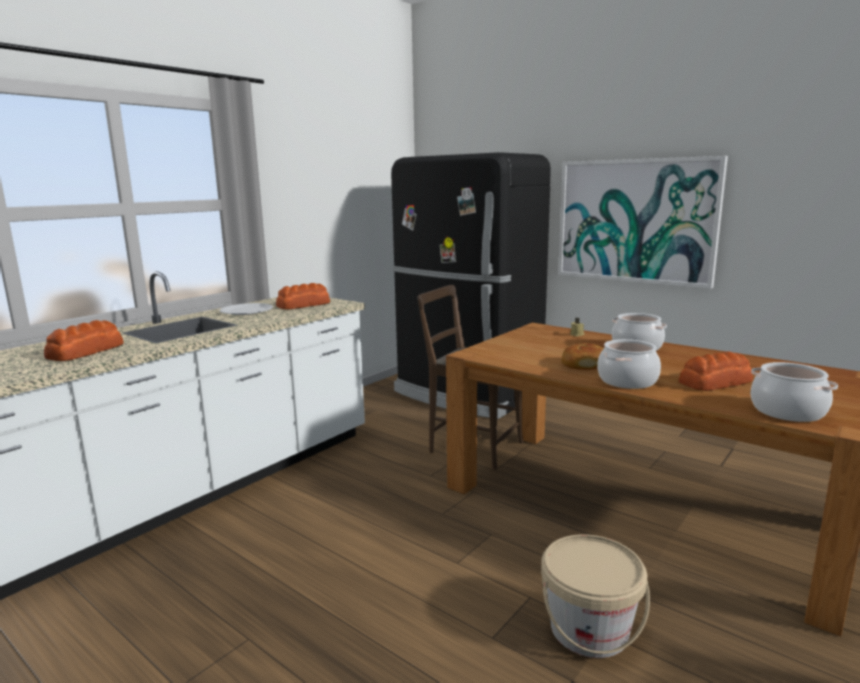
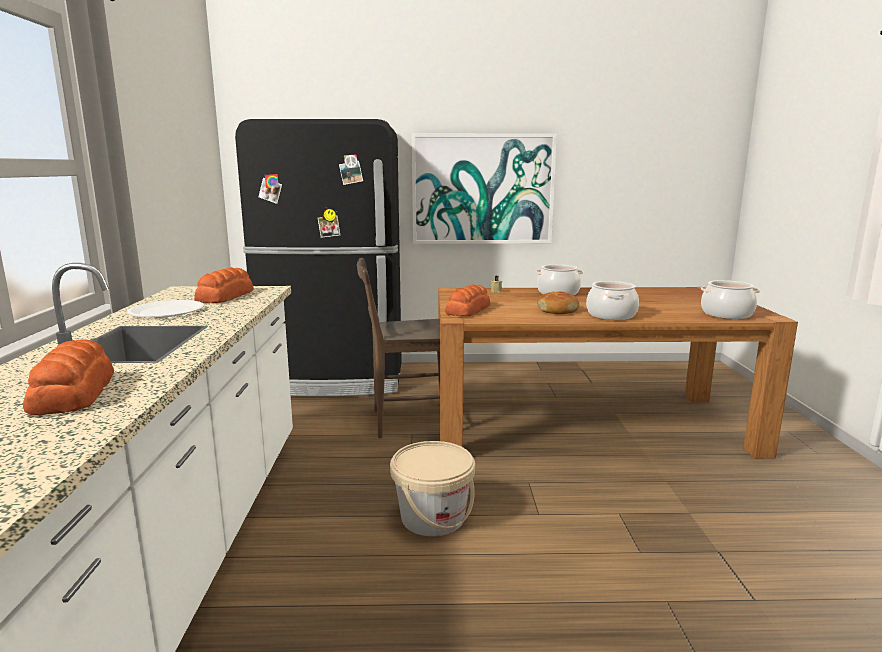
camera: 40 degrees left, 0 degrees up
beige bucket [541,534,650,658] -> beige bucket moved to [390,441,475,536]
bread [679,352,753,391] -> bread moved to [445,284,490,316]

